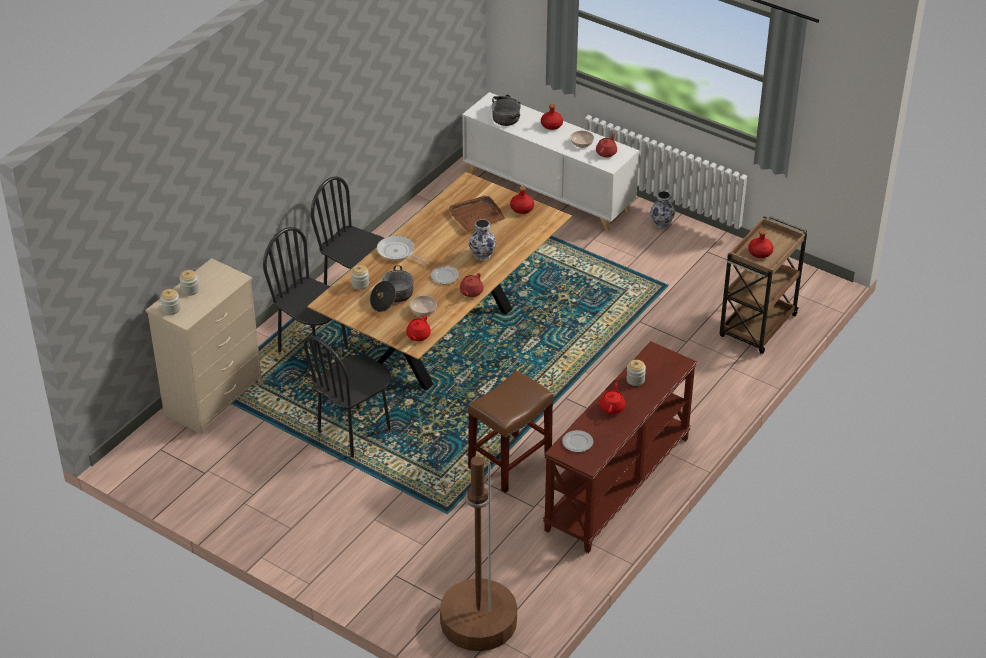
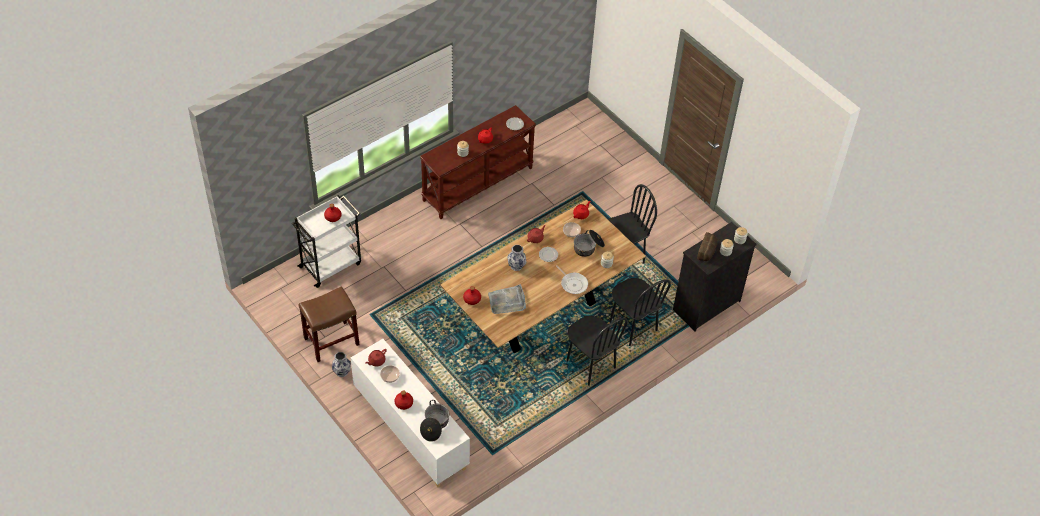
camera: 165 degrees left, 10 degrees up
beige dresser [146,258,262,434] -> black dresser [673,222,757,332]
brown floor lamp [440,456,517,651] -> none
brown tray [449,196,505,232] -> grey tray [488,284,526,314]
brown stool [468,371,554,493] -> brown stool moved to [299,286,360,362]
brown cart [720,216,807,354] -> white cart [292,195,361,288]
none -> bread [697,232,718,261]

